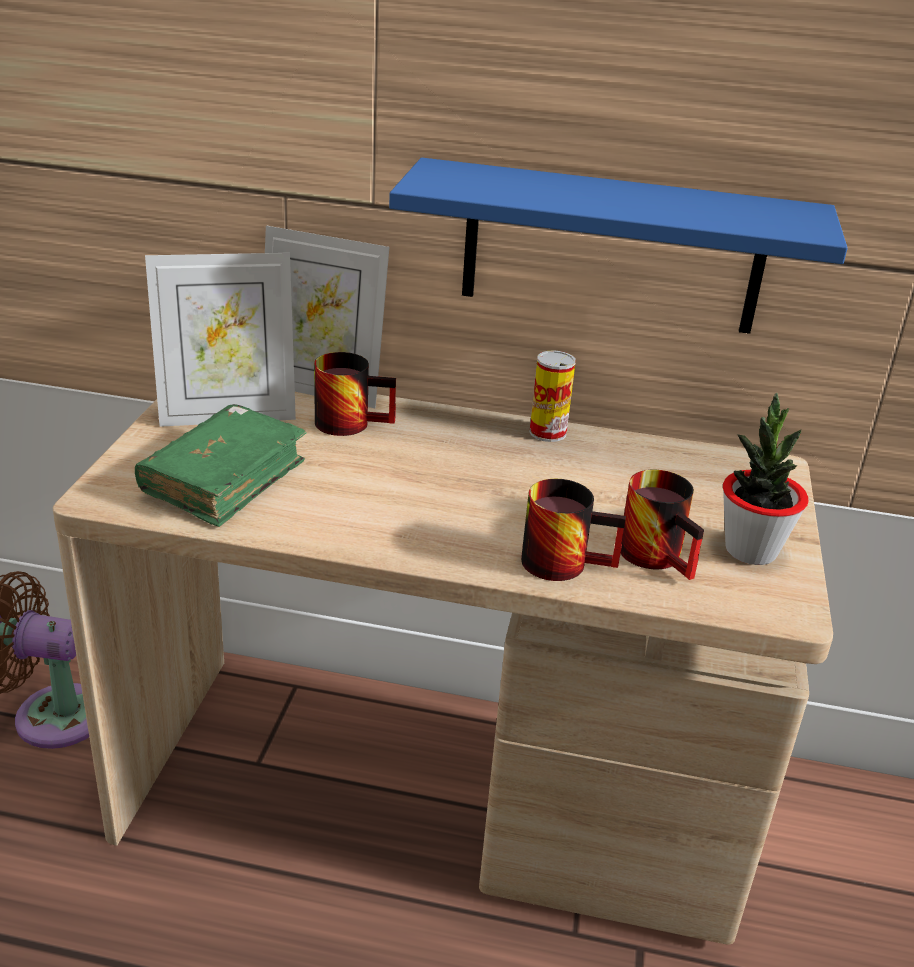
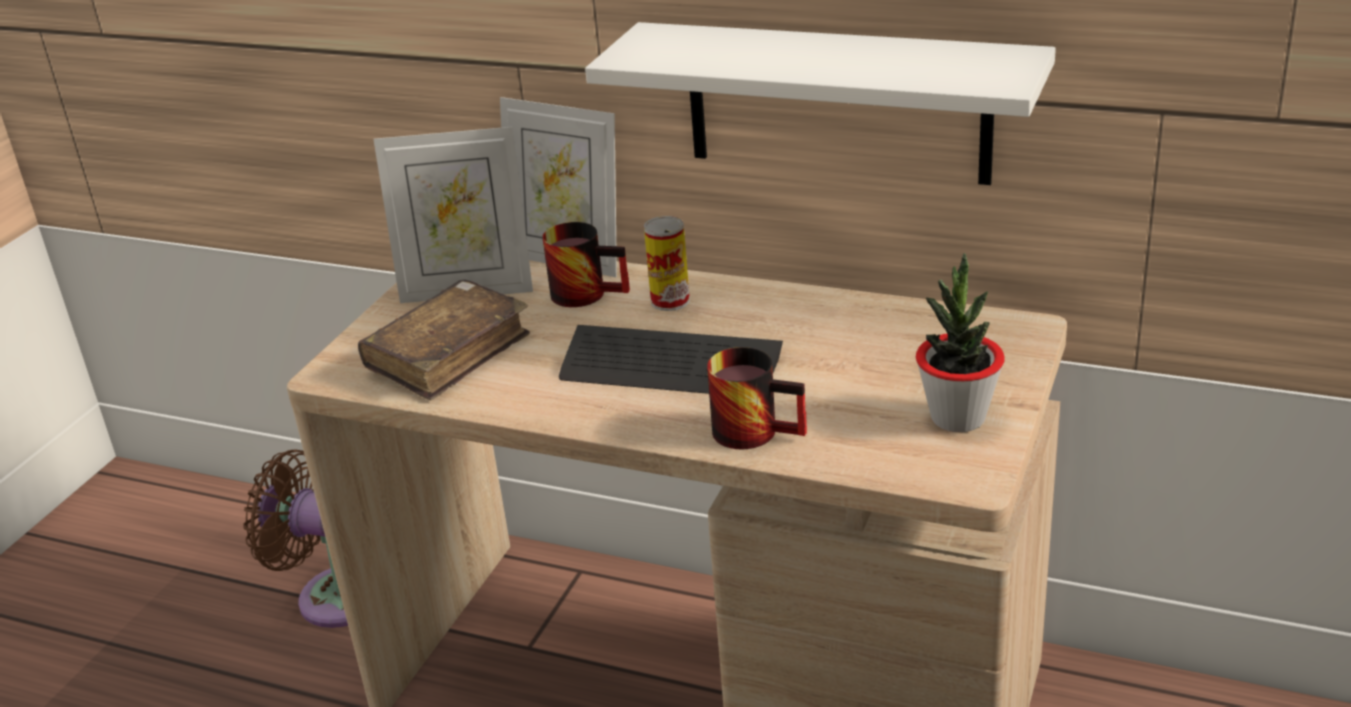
camera: 15 degrees right, 0 degrees up
green book [135,404,307,527] -> brown book [358,280,530,400]
blue shelf [389,158,848,334] -> white shelf [585,22,1056,185]
can [529,350,576,442] -> can moved to [644,216,690,311]
mug [620,470,704,580] -> none
none -> keyboard [559,325,783,394]

